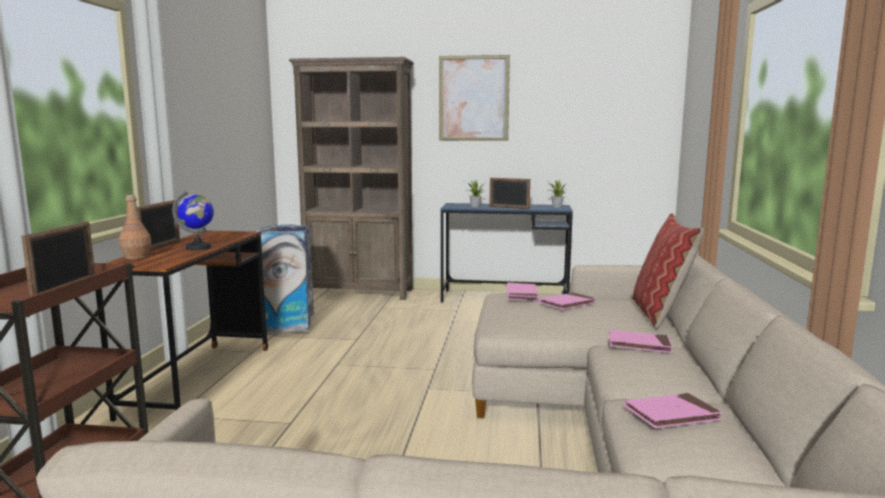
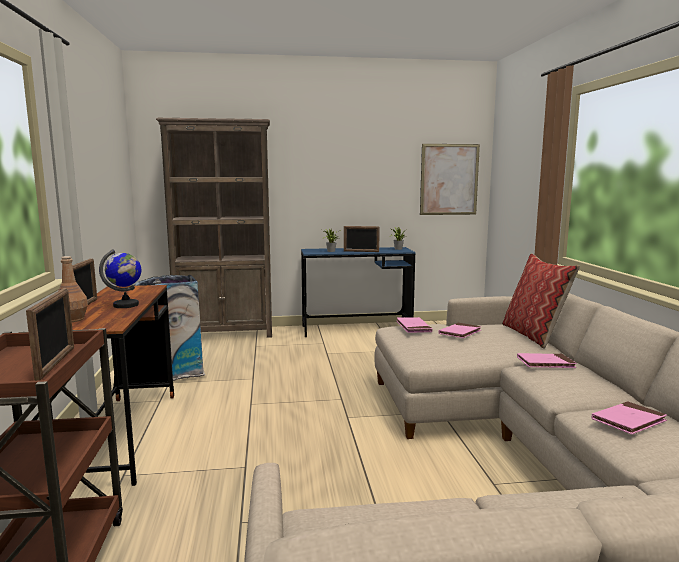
camera: 15 degrees left, 0 degrees up
picture [439,55,510,141] -> picture moved to [420,144,480,215]

